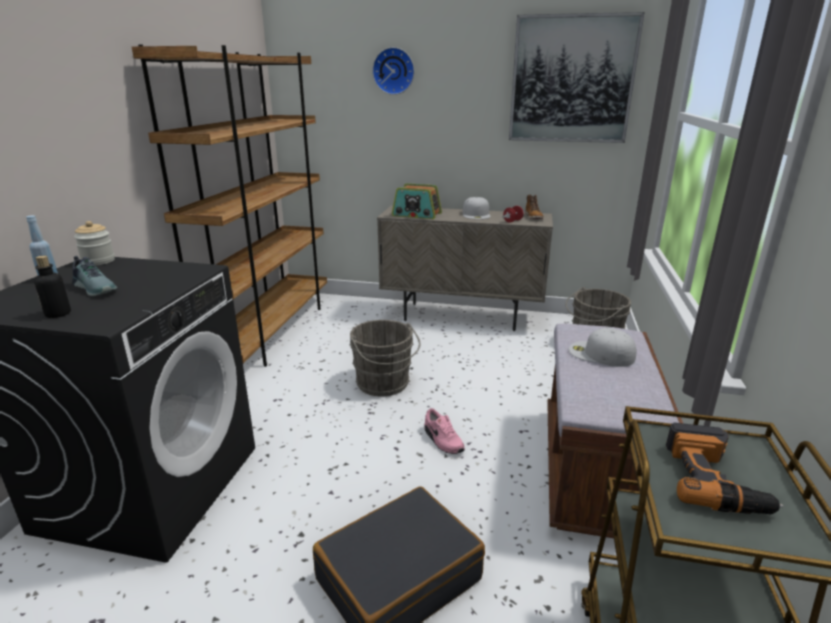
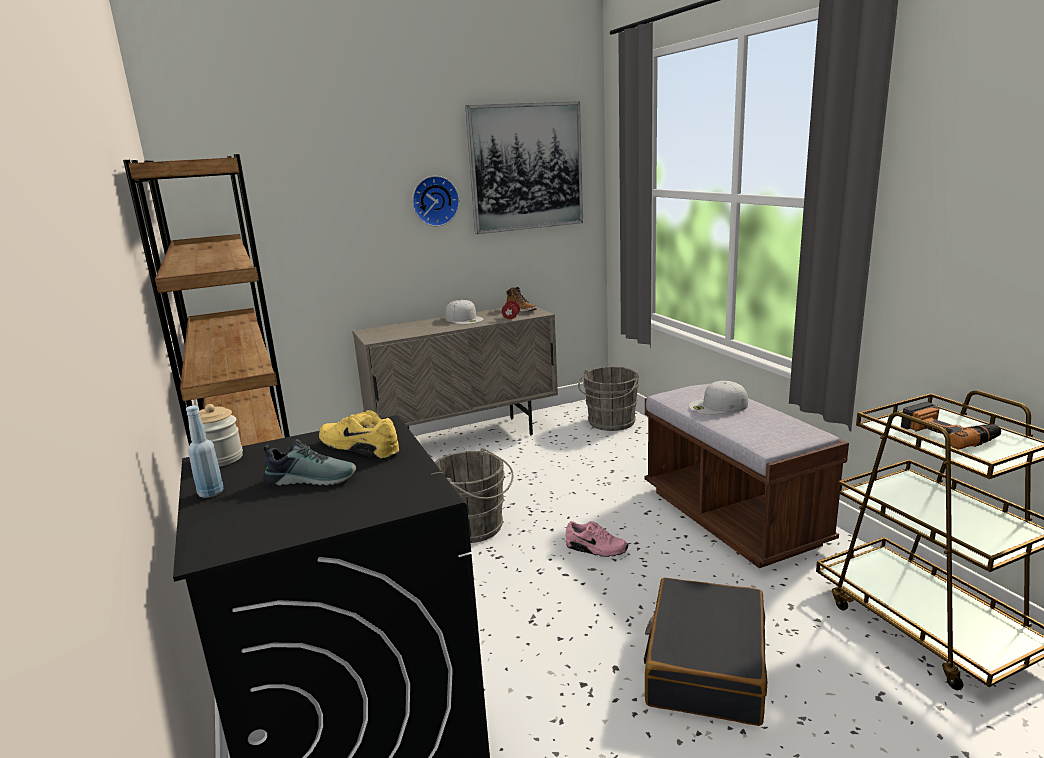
camera: 35 degrees left, 5 degrees down
bottle [34,256,71,318] -> none
wall clock [372,47,415,95] -> wall clock moved to [412,176,460,226]
radio [392,183,442,219] -> none
none -> yellow shoe [319,410,399,460]

